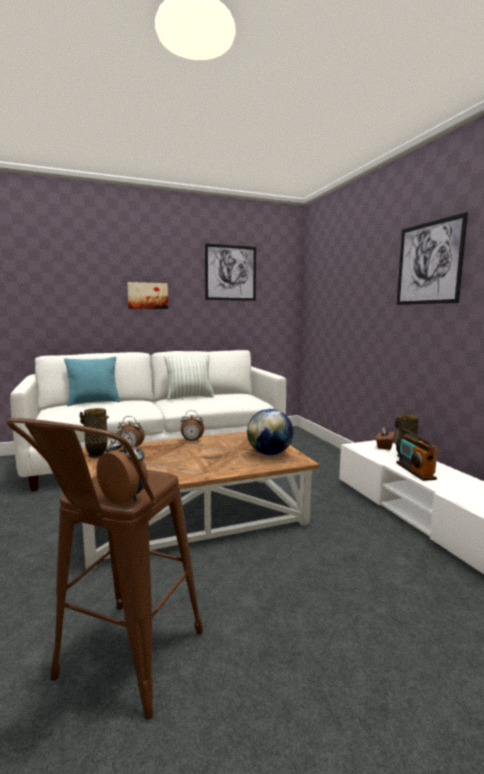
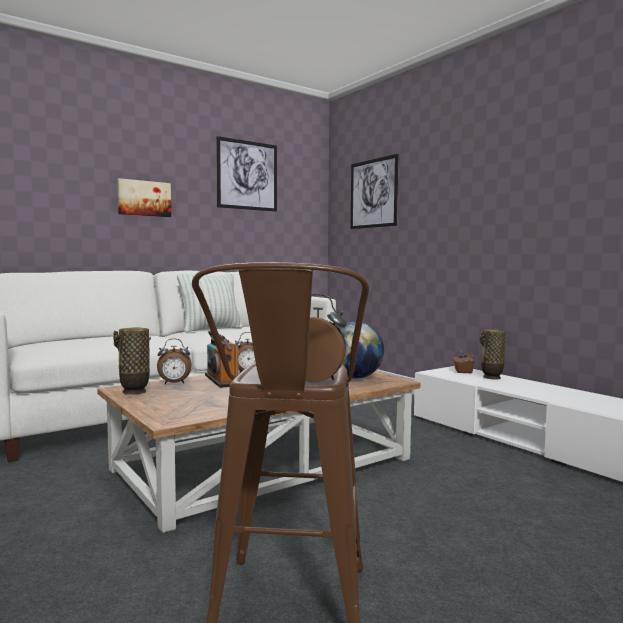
camera: 15 degrees left, 5 degrees down
turquoise pillow [64,357,120,406] -> none
radio [396,429,438,481] -> radio moved to [205,330,239,388]
picture [397,212,468,305] -> picture moved to [350,154,398,229]

